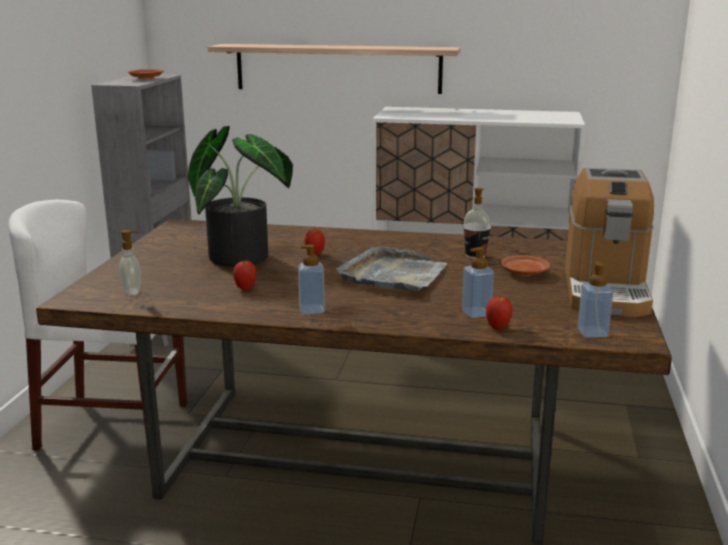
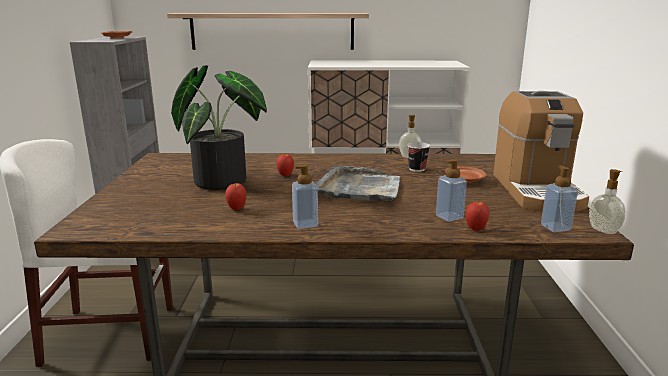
camera: 10 degrees left, 0 degrees up
soap dispenser [119,230,141,295] -> soap dispenser moved to [589,169,625,234]

